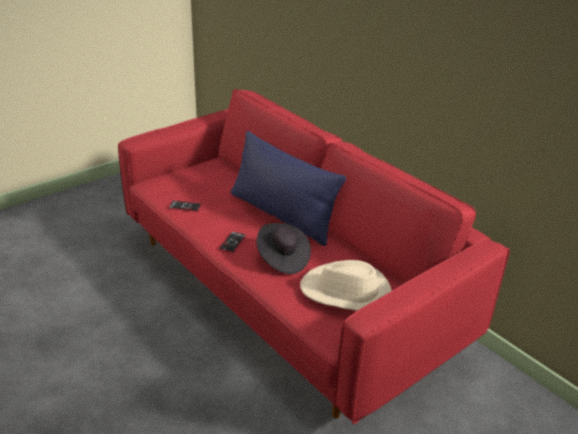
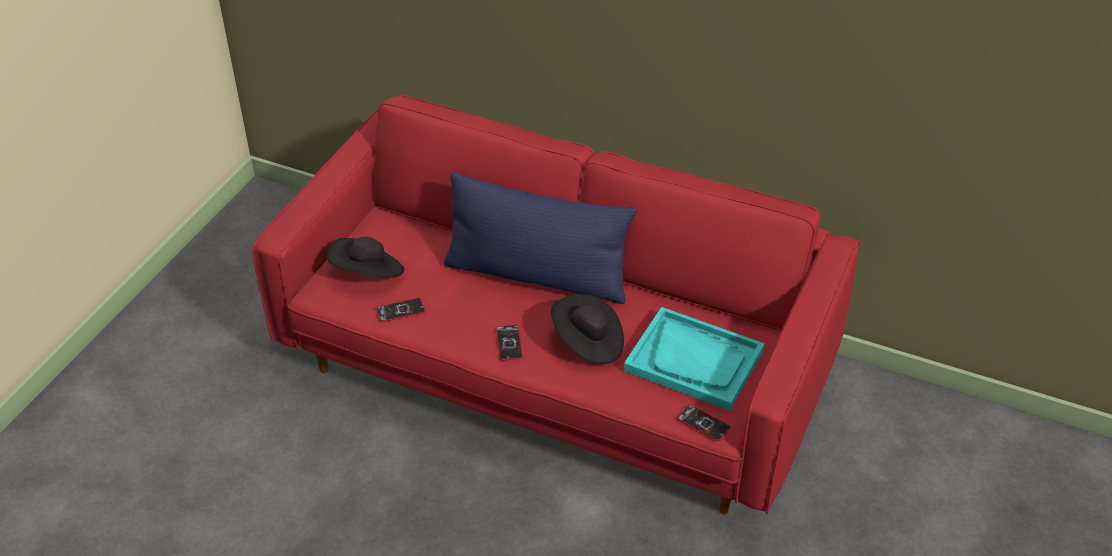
camera: 25 degrees left, 10 degrees up
beige hat [300,260,392,311] -> turquoise tray [624,307,765,411]
none -> black hat [327,236,404,278]
none -> phone [677,405,731,441]

